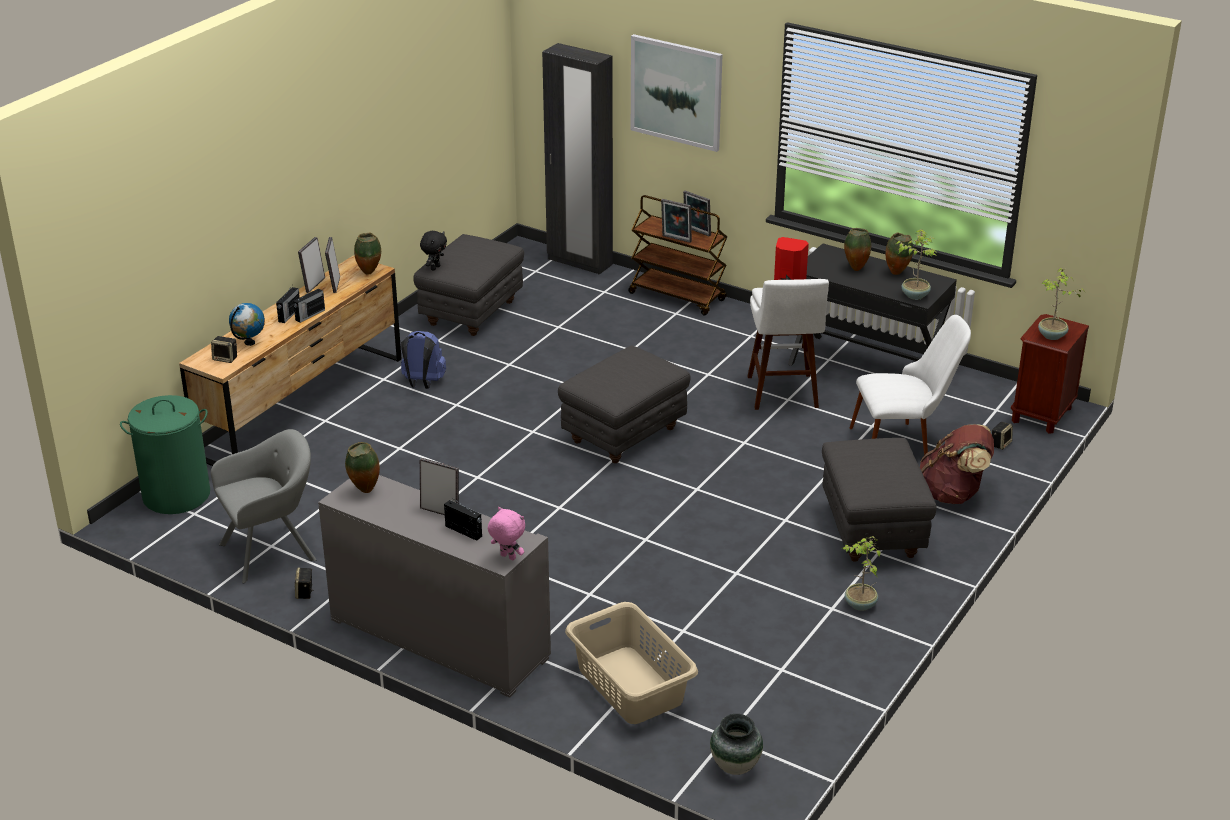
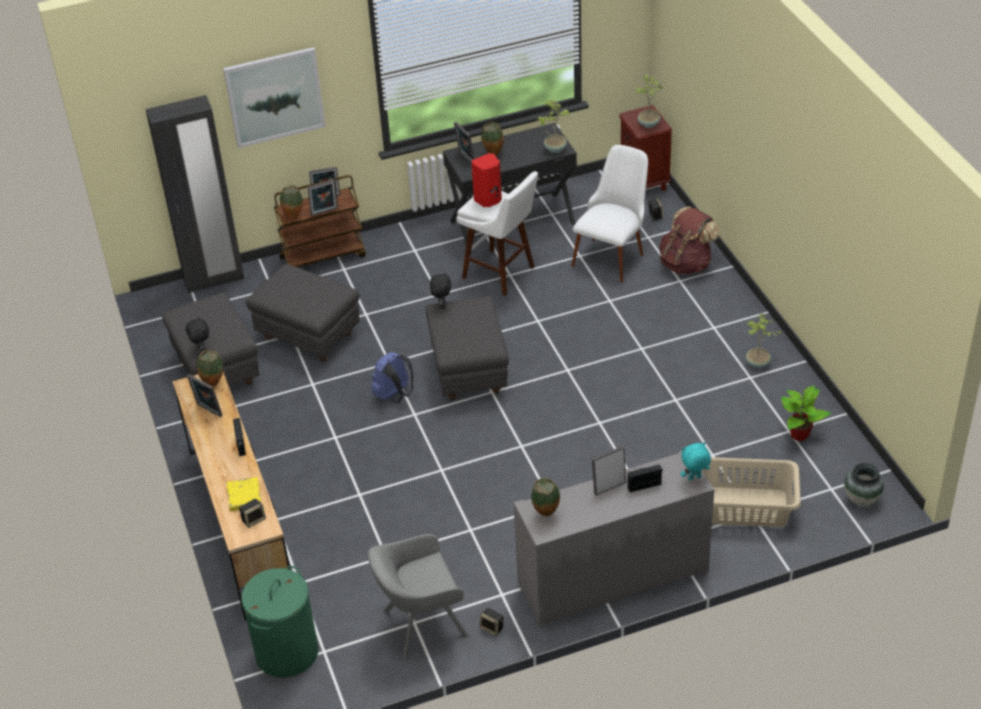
camera: 50 degrees left, 10 degrees up
grey armchair [211,429,317,583] -> grey armchair turned 120 degrees counterclockwise [368,534,469,659]
globe [229,303,265,346] -> yellow book [227,477,261,511]
radio [276,286,300,323] -> none
picture frame [298,237,325,293] -> picture frame moved to [454,122,474,163]
blue backpack [401,331,446,389] -> blue backpack moved to [372,352,413,403]
pink plush toy [488,507,525,560] -> turquoise plush toy [681,442,711,480]
grey ottoman [822,438,936,562] -> grey ottoman moved to [246,264,360,361]
vase [886,232,914,275] -> vase moved to [280,185,303,220]
none -> black plush toy [430,273,451,309]
none -> potted plant [781,386,831,441]

